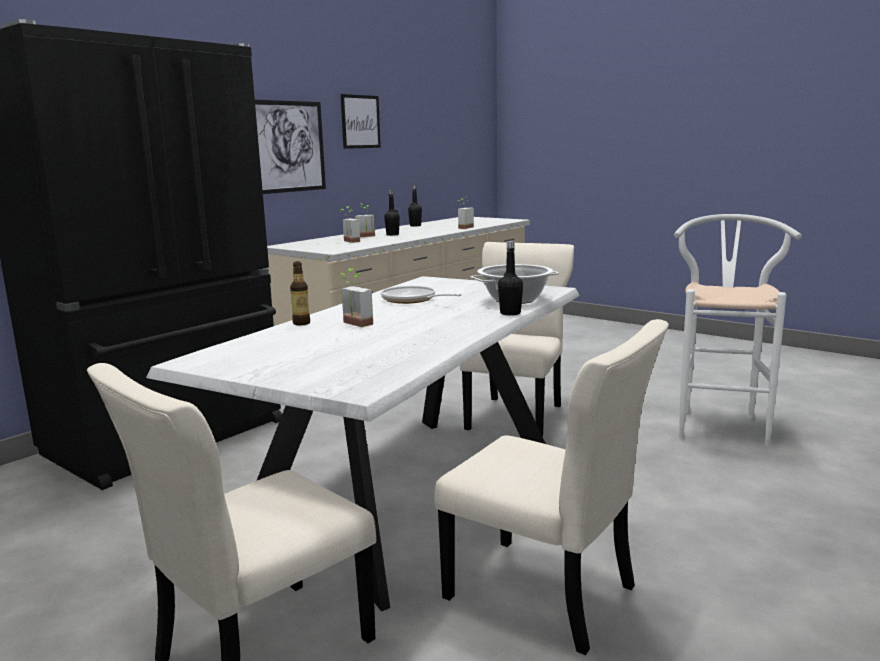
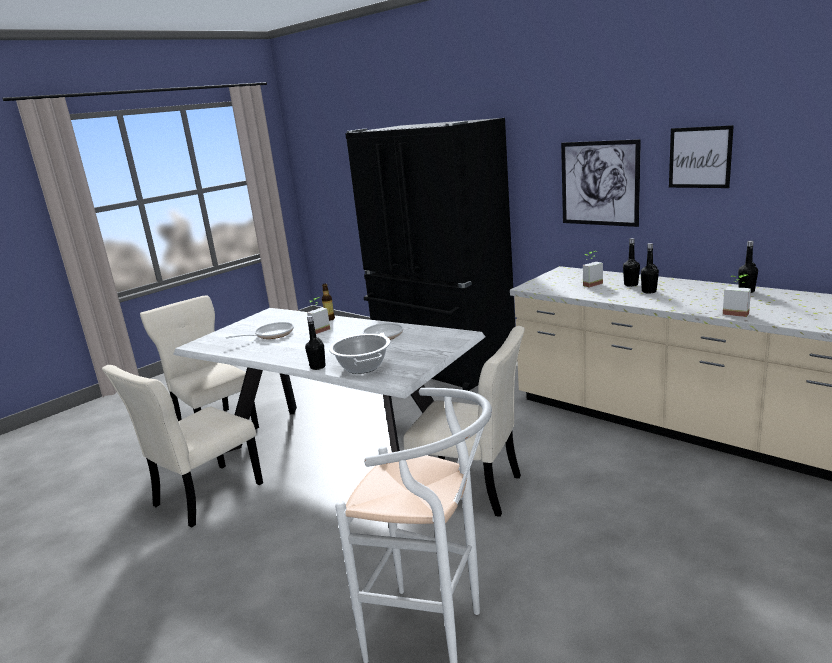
camera: 95 degrees right, 5 degrees up
potted plant [355,203,375,237] -> black bottle [623,238,640,287]
none -> frying pan [226,322,294,339]

